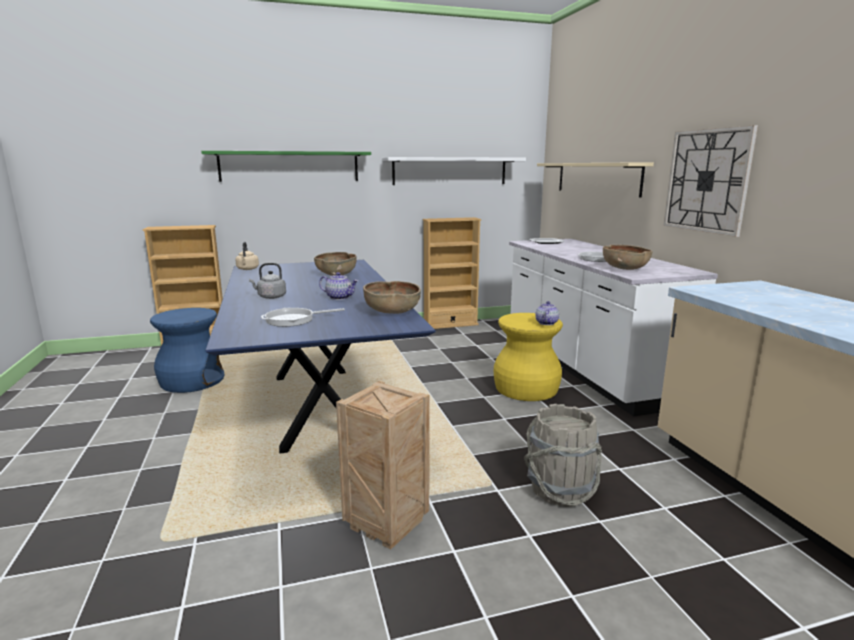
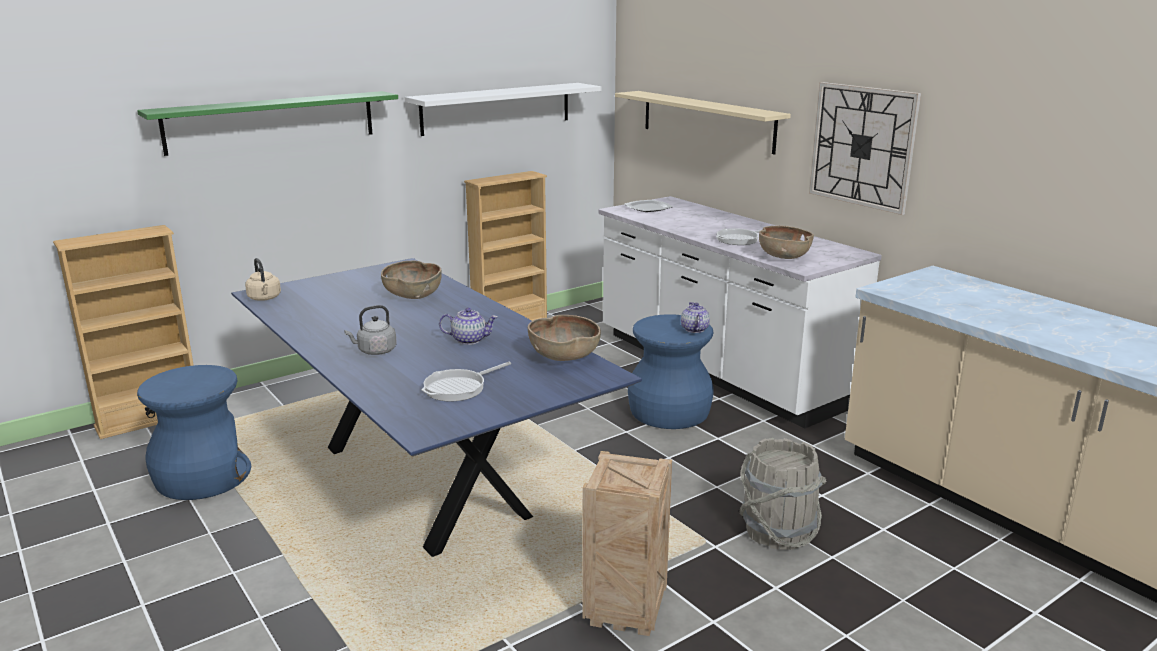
camera: 20 degrees left, 5 degrees up
yellow stool [494,313,563,401] -> blue stool [628,314,714,429]

